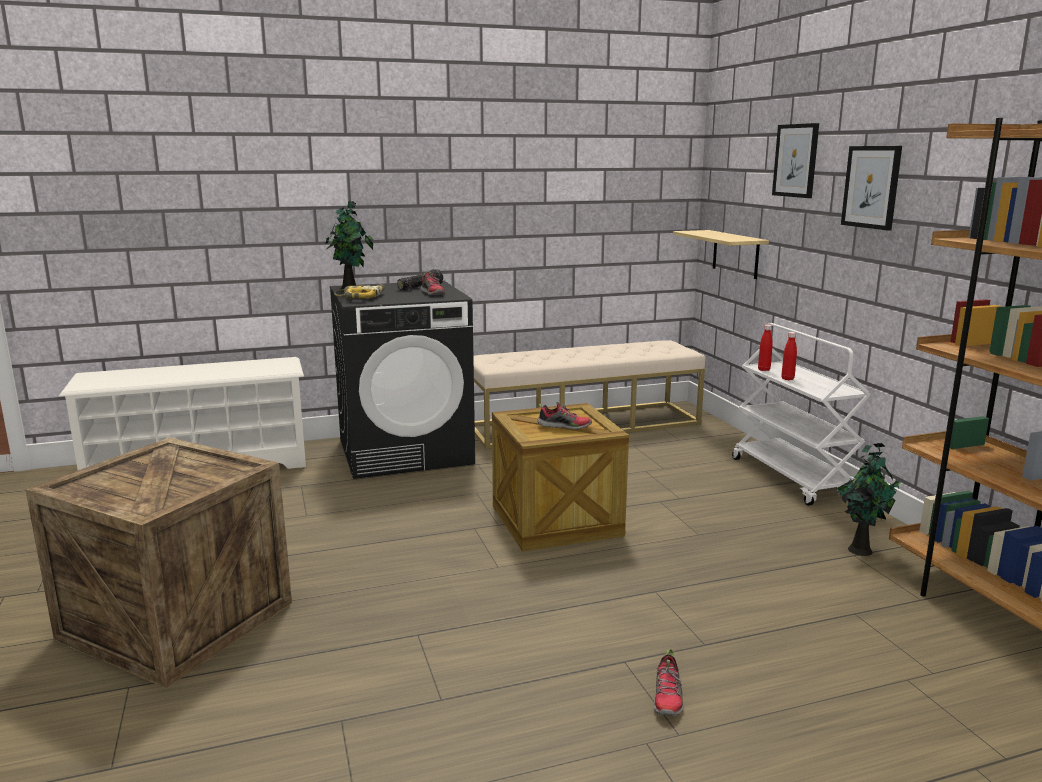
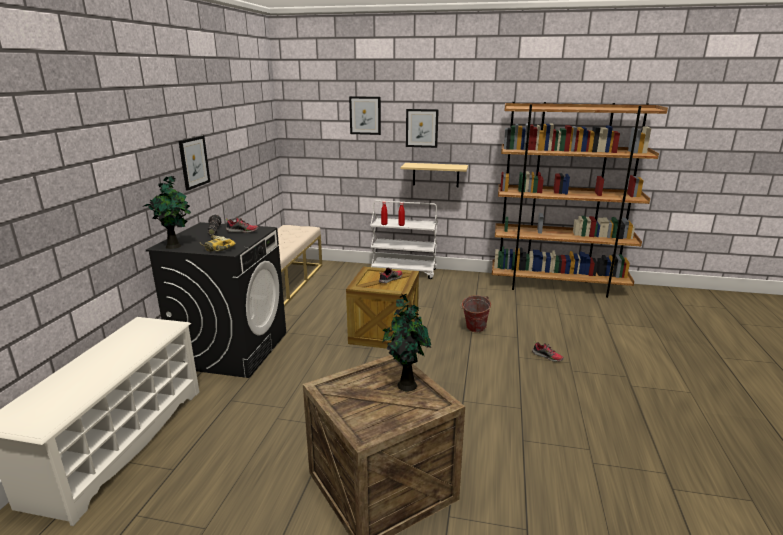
camera: 60 degrees left, 5 degrees up
shelf [673,230,769,279] -> shelf moved to [400,163,468,187]
potted plant [836,443,901,556] -> potted plant moved to [382,294,431,391]
none -> picture [179,136,210,190]
none -> bucket [460,295,491,332]

